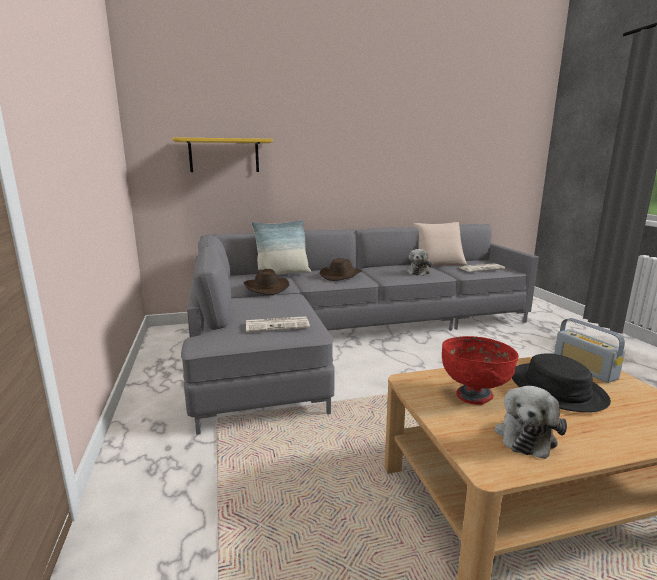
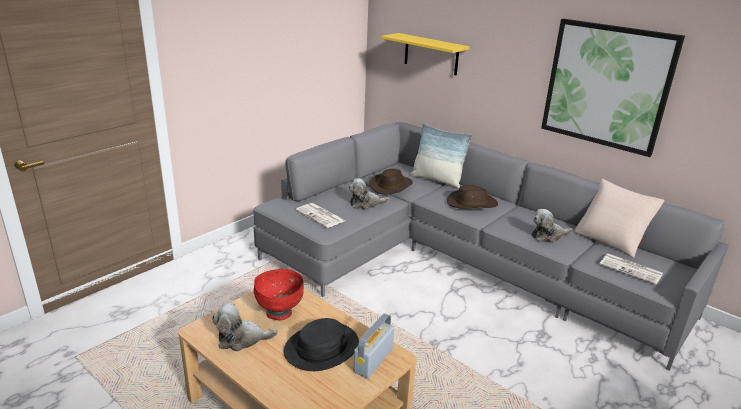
camera: 55 degrees right, 10 degrees up
none -> plush toy [348,178,389,210]
none -> picture [541,19,685,157]

